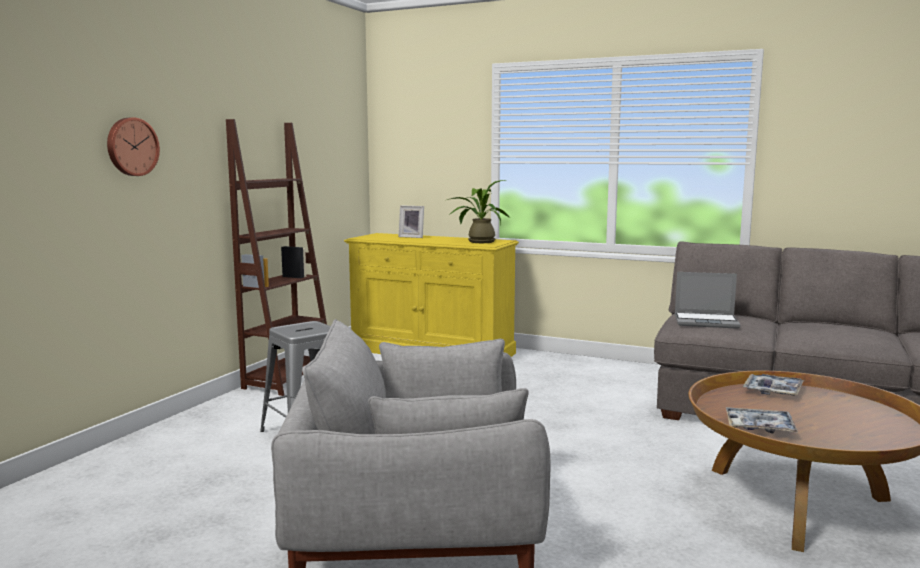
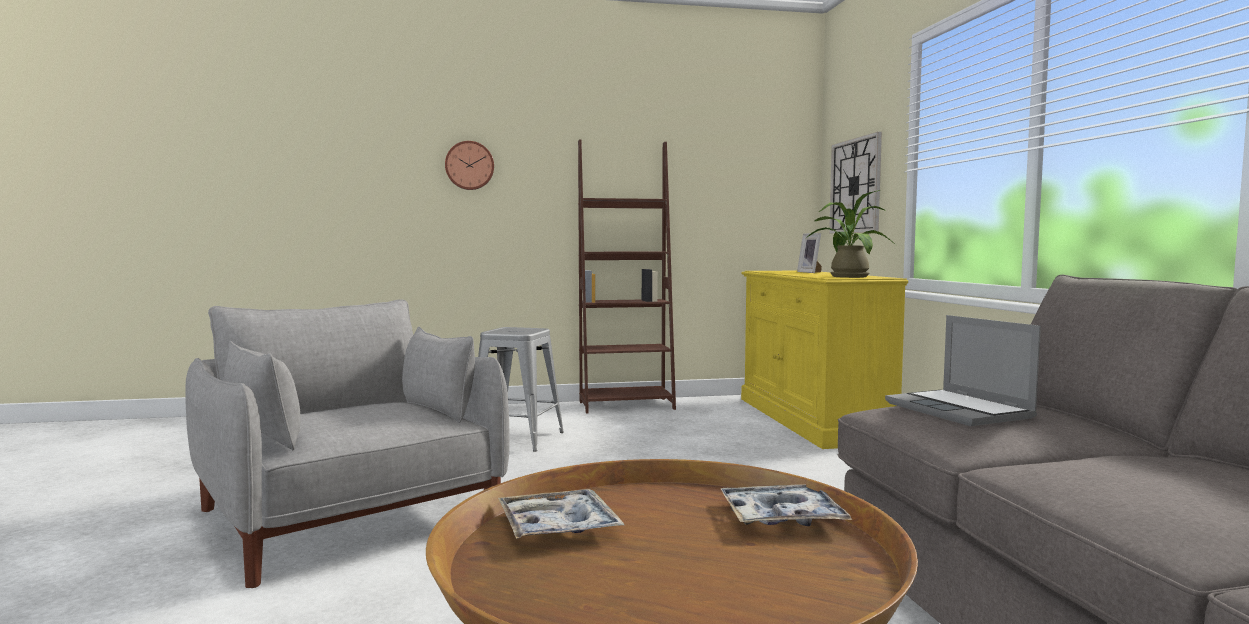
camera: 55 degrees right, 5 degrees down
none -> wall clock [829,132,882,233]

